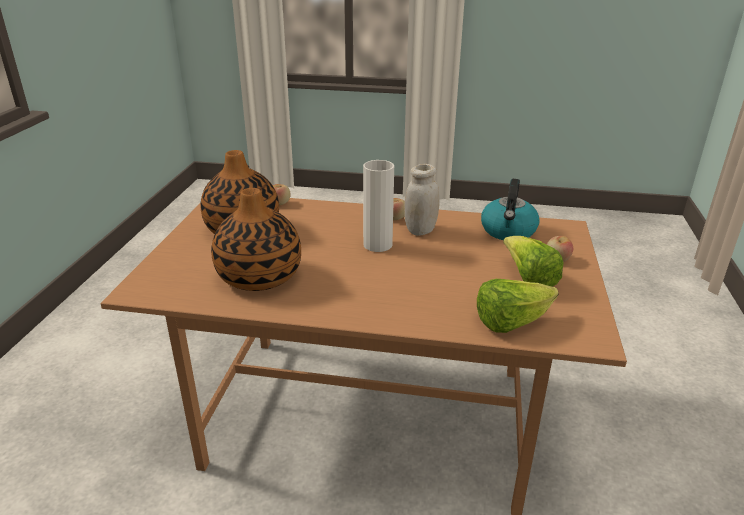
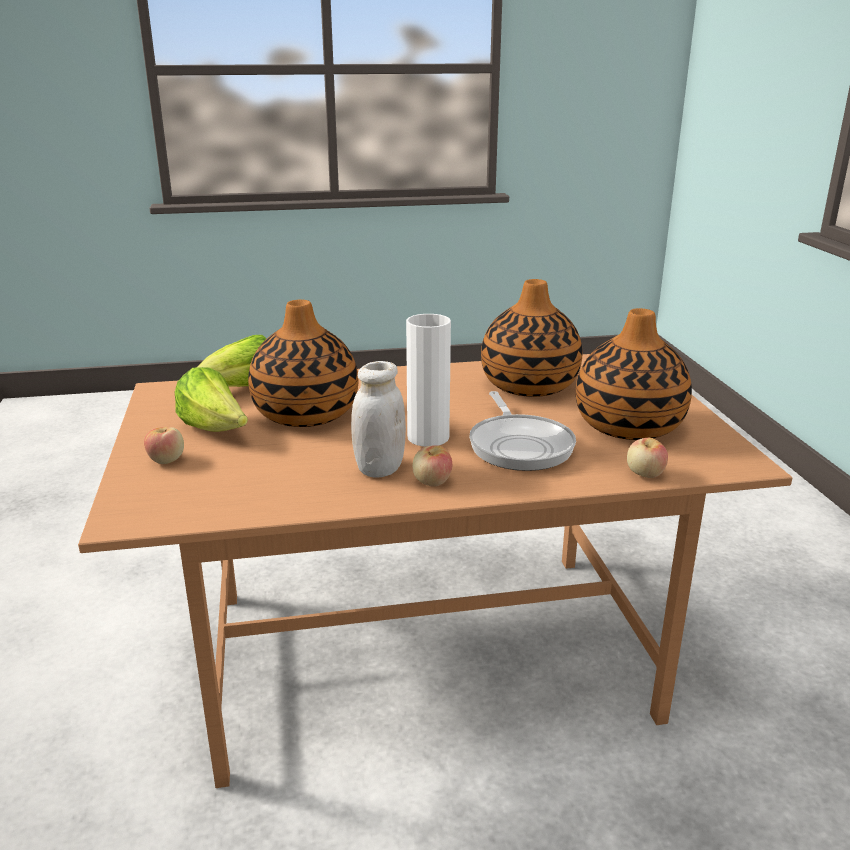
camera: 160 degrees right, 5 degrees down
kettle [481,179,540,240] -> none
none -> vase [248,300,358,427]
none -> frying pan [469,391,576,471]

